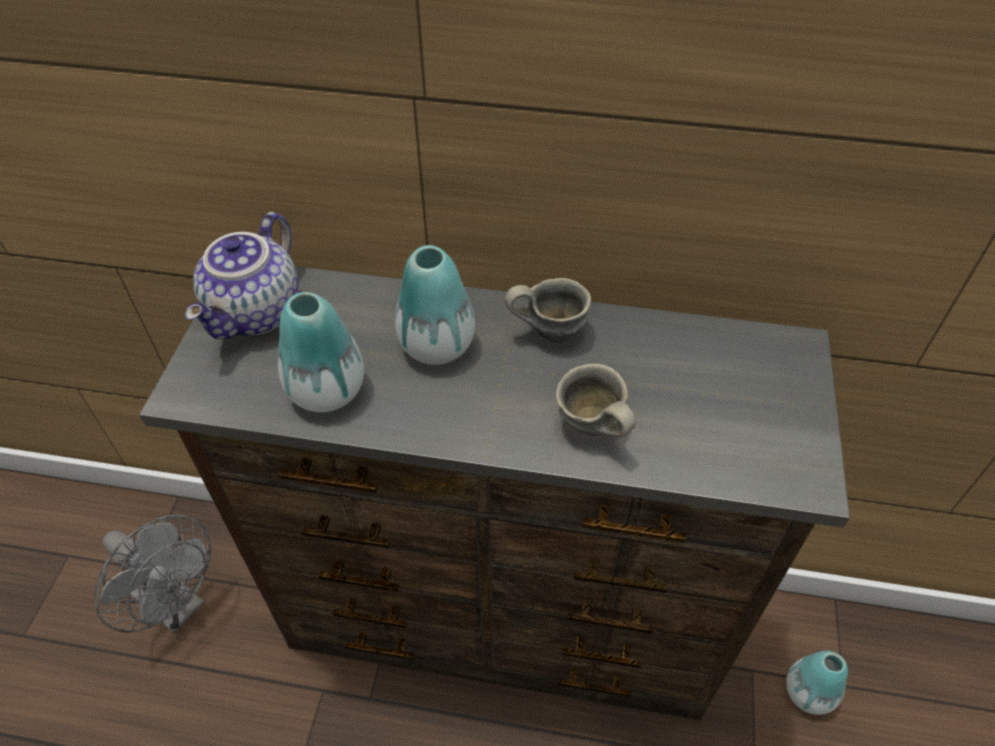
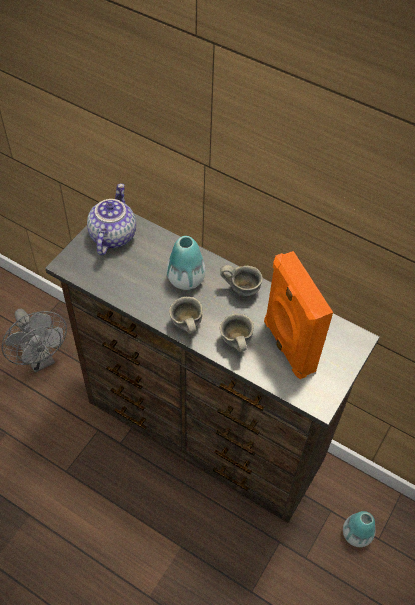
camera: 20 degrees right, 5 degrees up
teapot [185,212,299,339] -> teapot turned 150 degrees clockwise [87,184,136,255]
vase [278,292,364,412] -> none
none -> grey mug [169,297,203,334]
none -> orange speaker [264,251,333,379]

